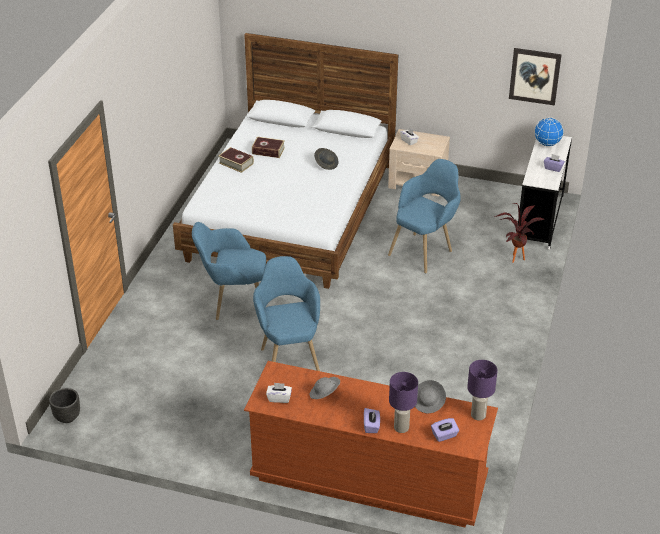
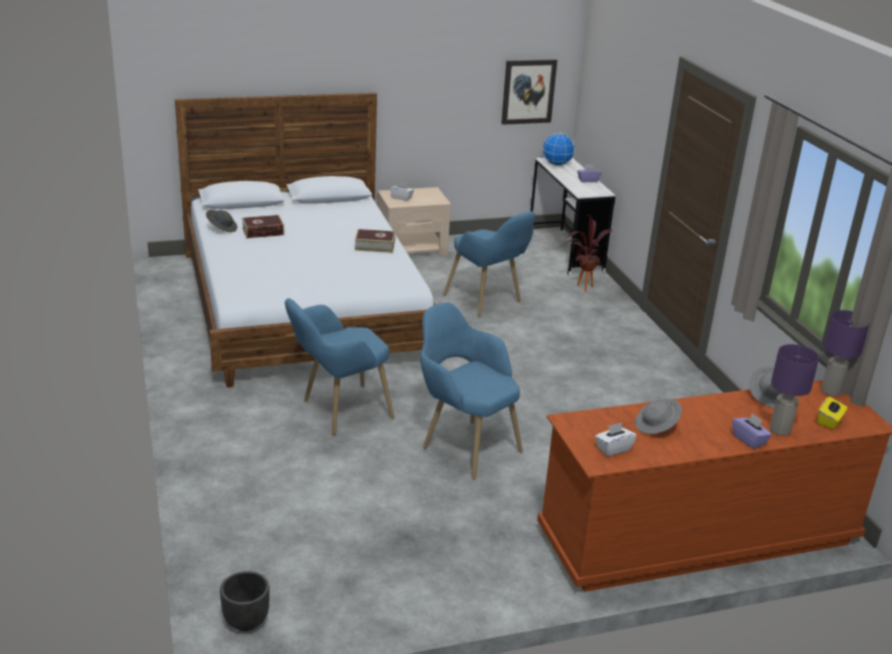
camera: 35 degrees left, 10 degrees down
book [218,147,254,173] -> book moved to [354,229,395,253]
grey hat [314,148,339,170] -> grey hat moved to [206,210,237,232]
blue armchair [388,159,460,273] -> blue armchair turned 135 degrees clockwise [443,211,535,317]
purple tissue box [431,418,459,442] -> yellow tissue box [817,397,847,429]

